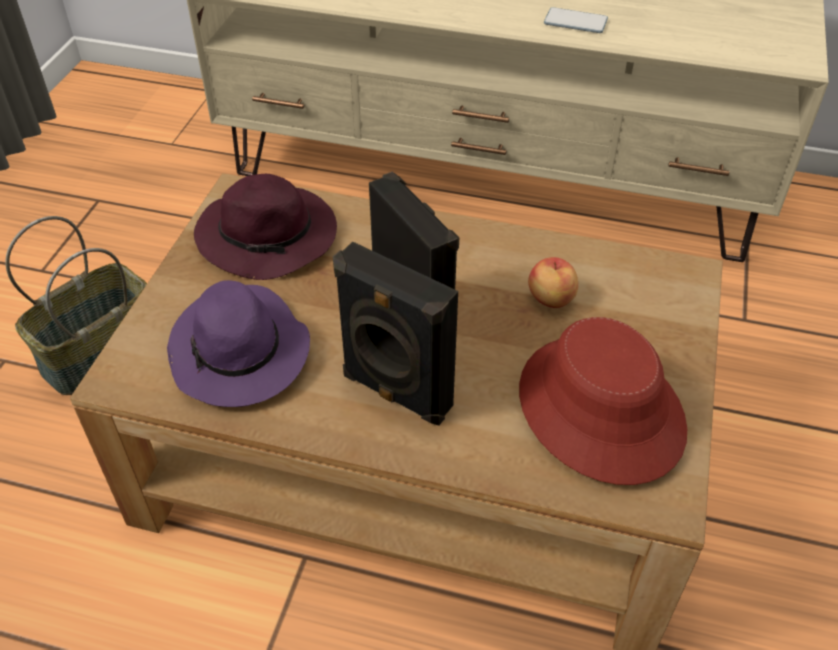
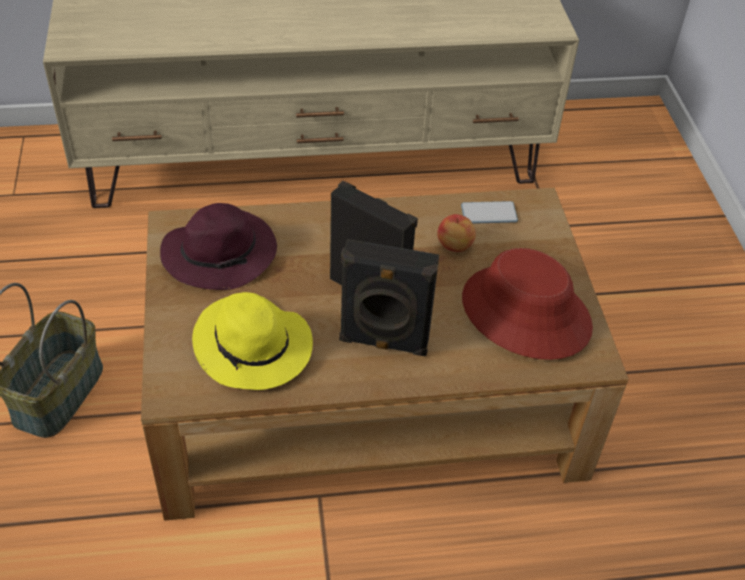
camera: 25 degrees left, 0 degrees up
purple hat [167,280,310,407] -> yellow hat [192,292,313,390]
phone [544,7,608,33] -> phone moved to [461,201,518,224]

